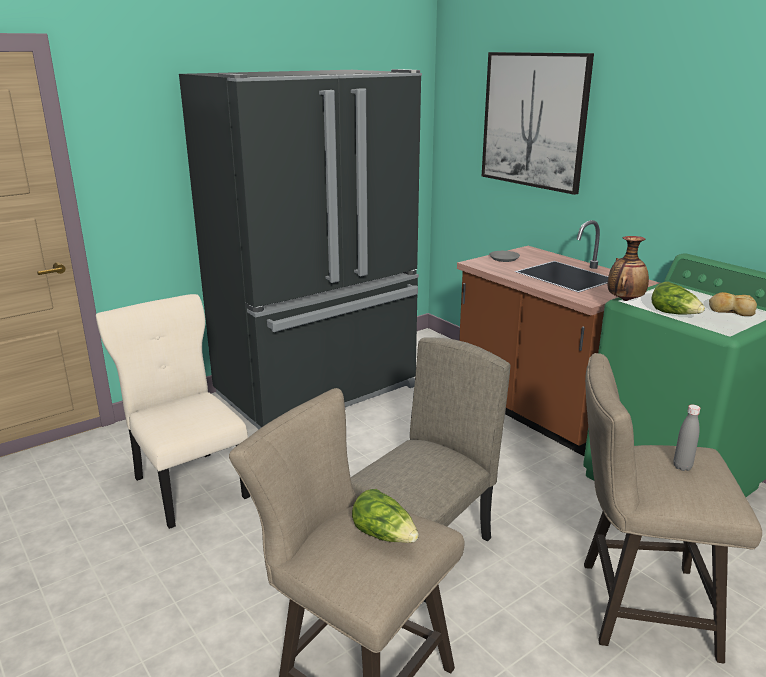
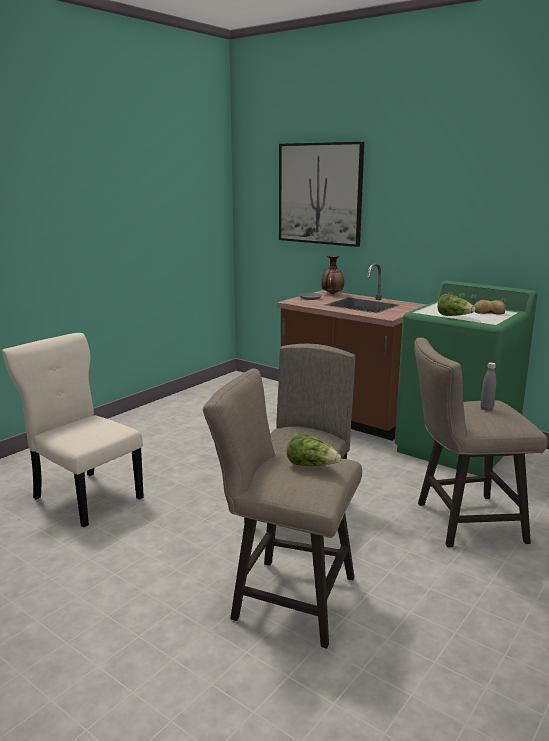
camera: 15 degrees left, 5 degrees down
black fridge [179,69,422,429] -> none
vase [607,236,649,301] -> vase moved to [321,255,344,294]

